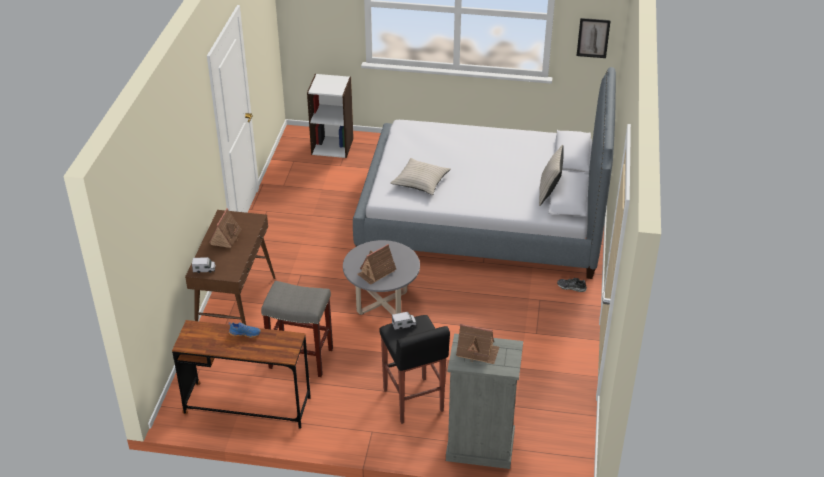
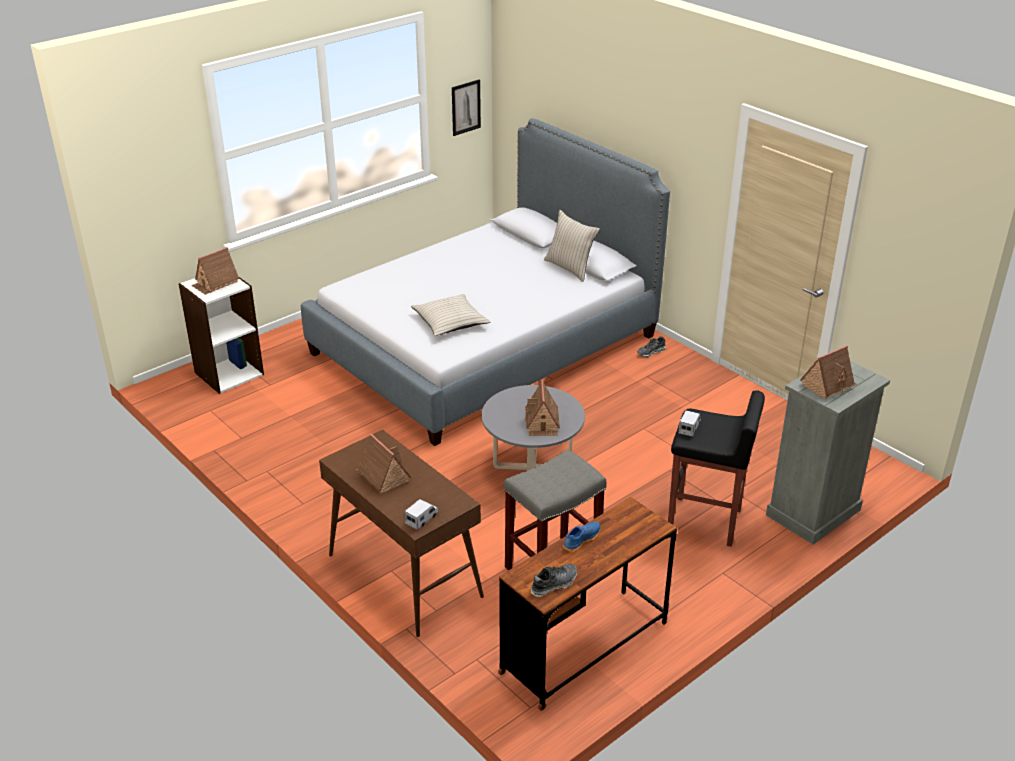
camera: 50 degrees left, 5 degrees down
none -> toy house [191,247,239,295]
none -> shoe [531,563,577,597]

